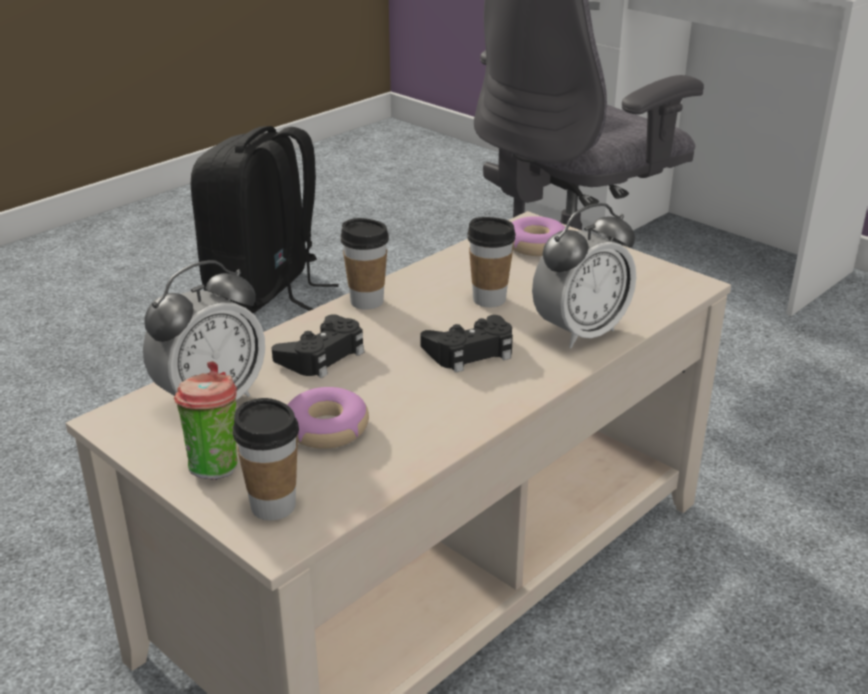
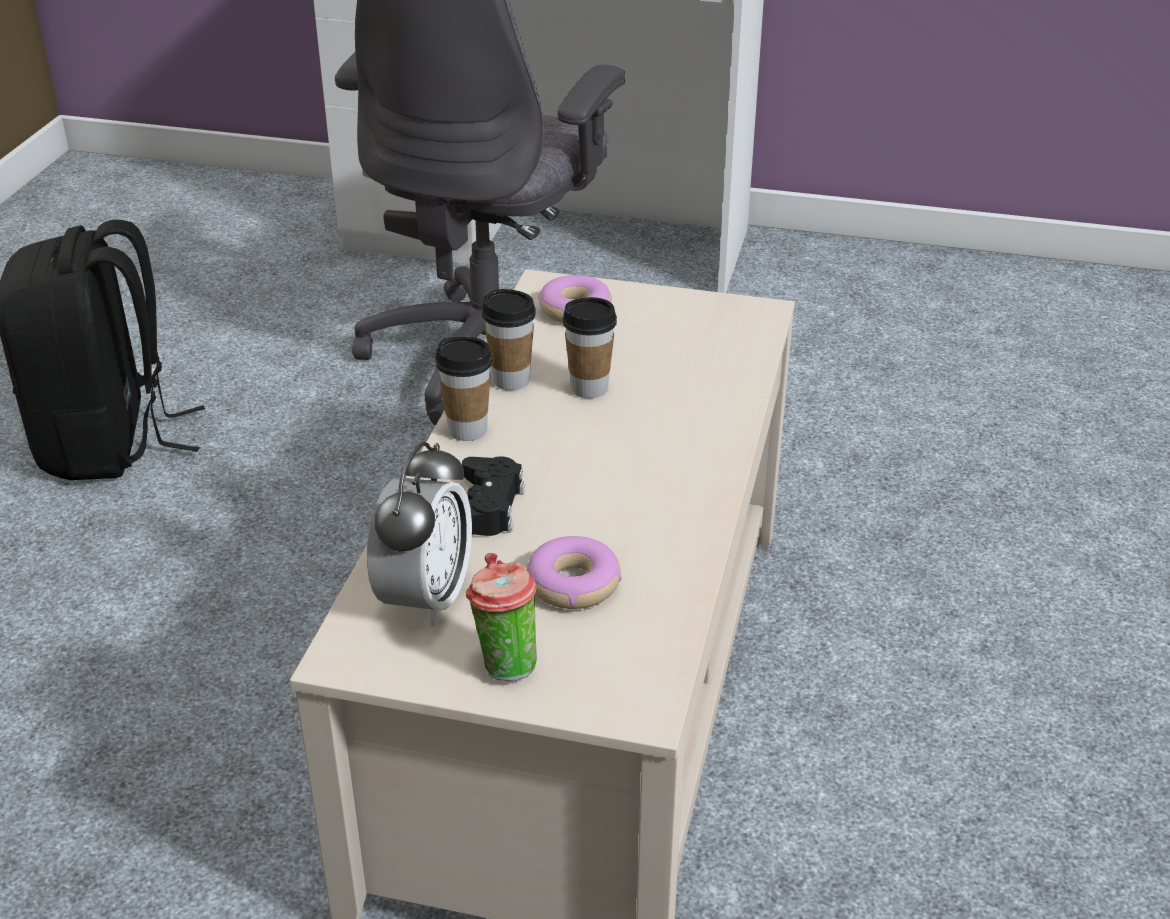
camera: 30 degrees left, 5 degrees up
cup [233,398,299,521] -> cup moved to [482,289,536,390]
black game controller [420,315,513,373] -> none
alarm clock [532,203,636,348] -> none

